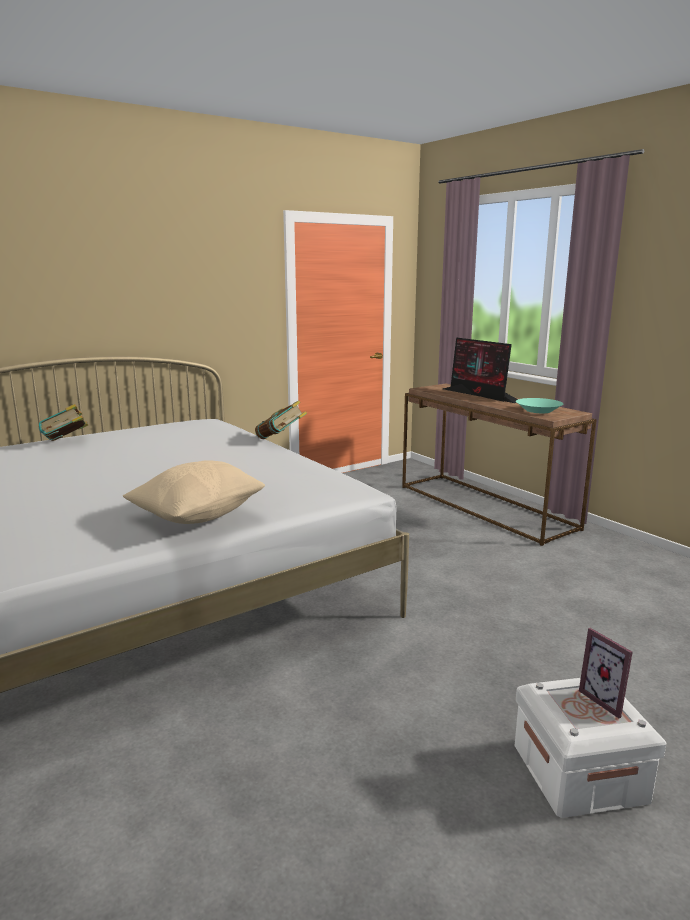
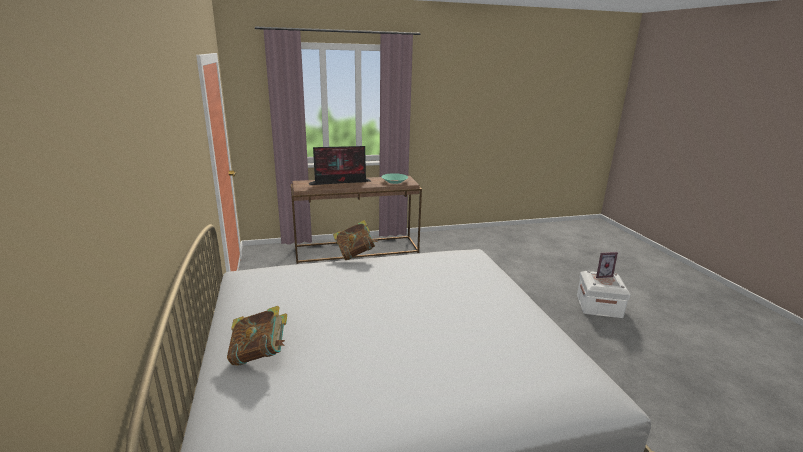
camera: 70 degrees left, 5 degrees up
beige pillow [123,460,265,524] -> none

